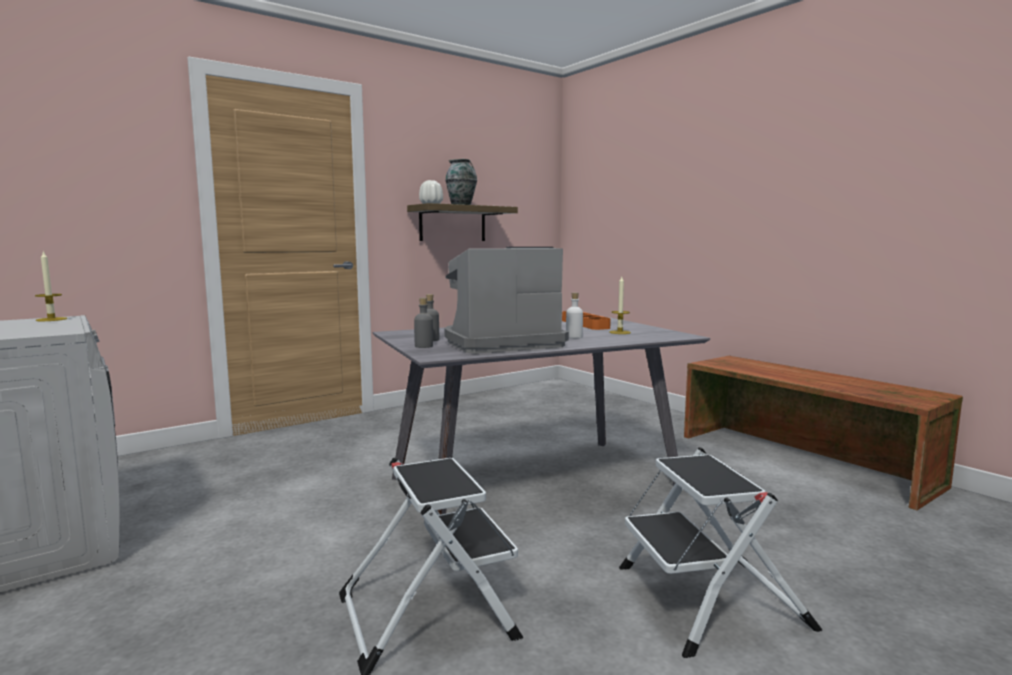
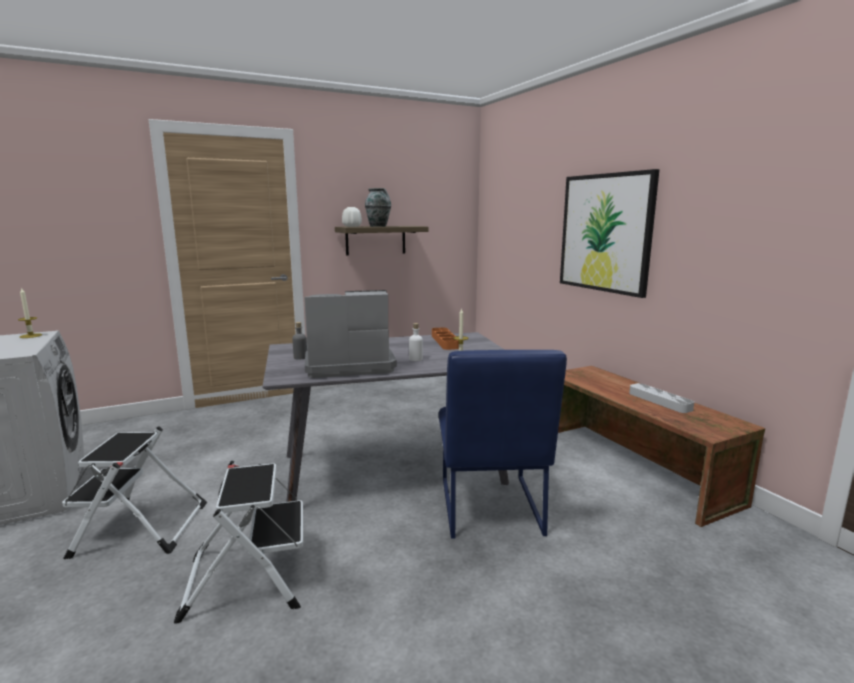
camera: 10 degrees right, 5 degrees up
grey bottle [414,298,433,348] -> none
step ladder [619,447,822,658] -> step ladder moved to [62,426,207,559]
none -> blue chair [439,350,567,539]
none -> picture [560,169,660,298]
none -> grey tray [629,383,694,413]

